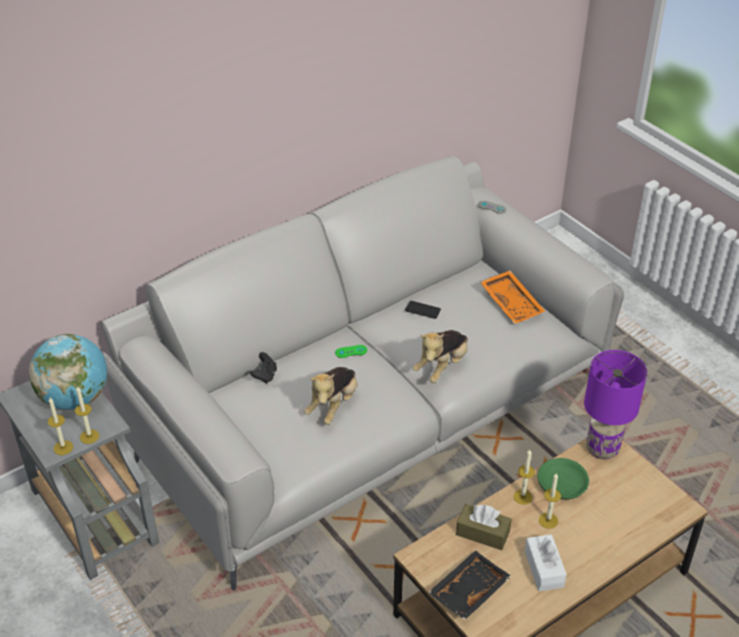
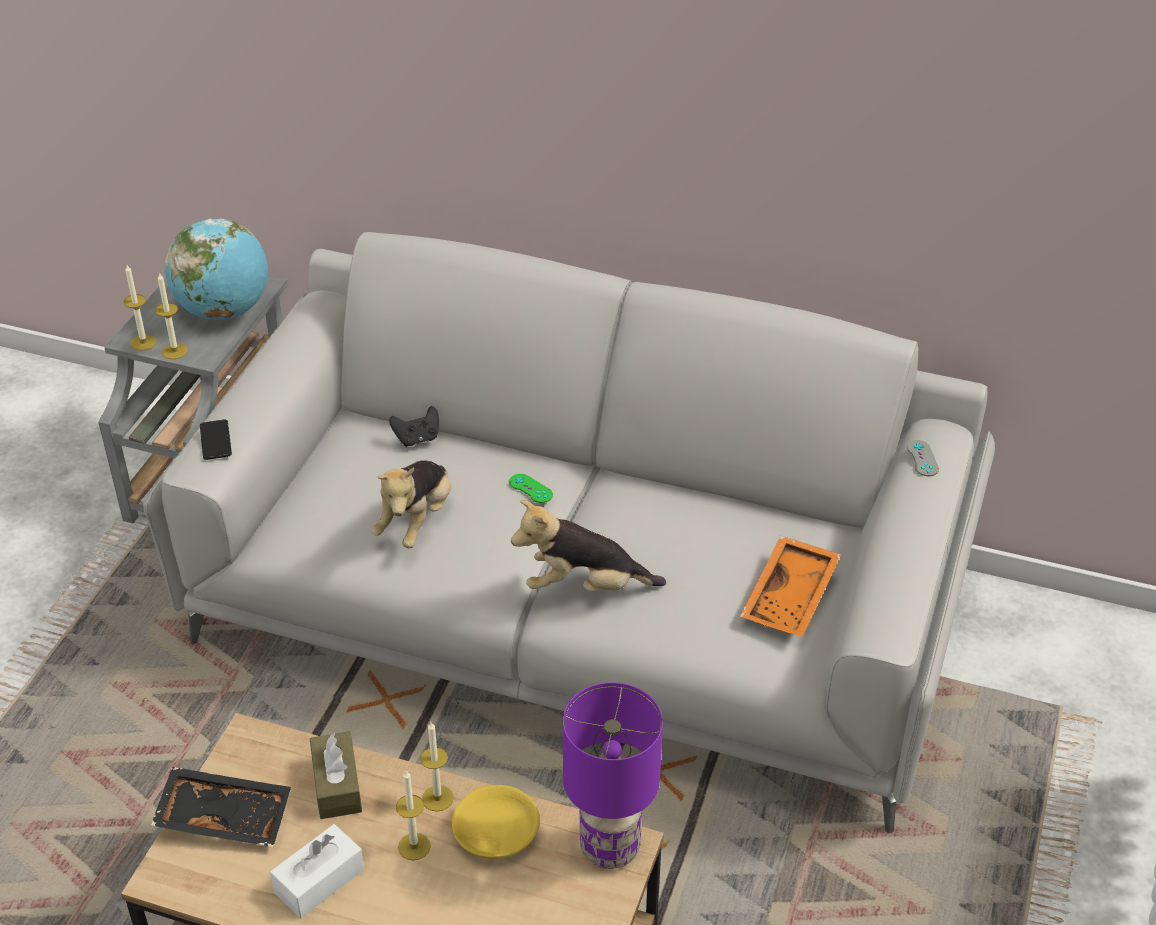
camera: 55 degrees right, 0 degrees up
plush toy [304,367,358,425] -> plush toy turned 60 degrees counterclockwise [371,460,451,548]
phone [405,301,441,319] -> phone moved to [200,420,232,460]
green bowl [537,458,589,499] -> yellow bowl [452,785,540,859]

